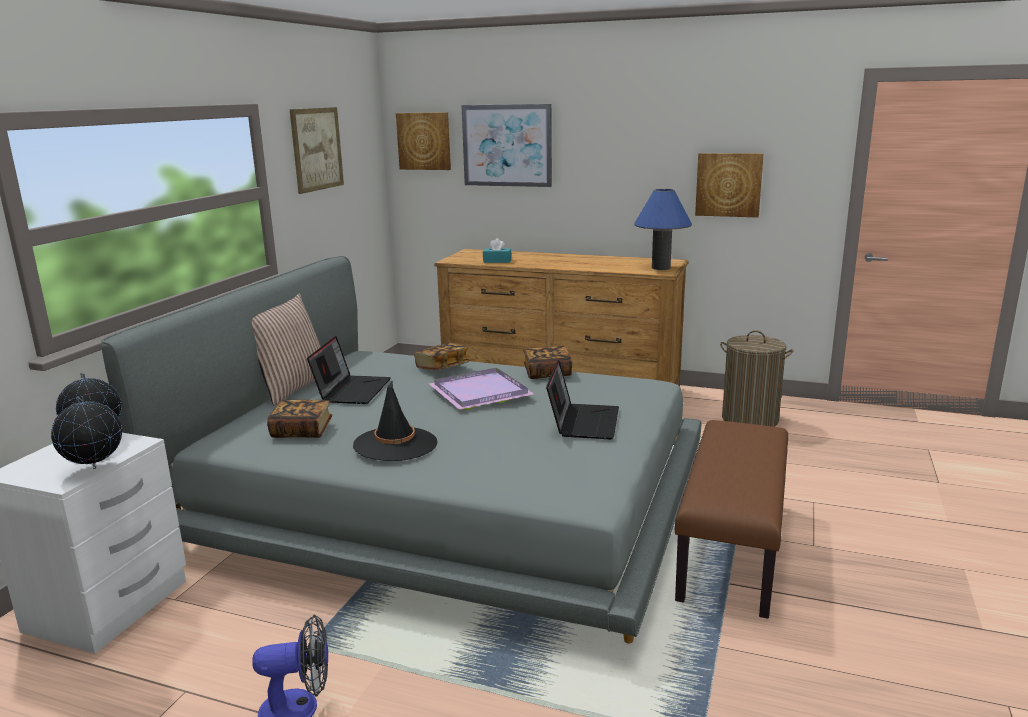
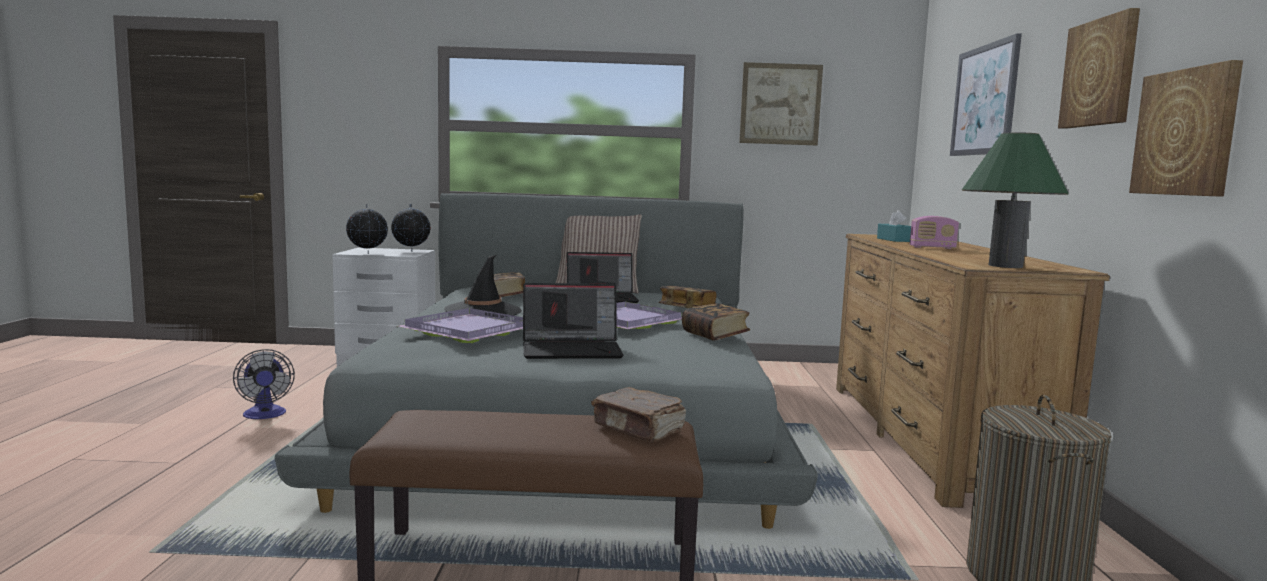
camera: 70 degrees right, 10 degrees down
picture [396,112,451,170] -> picture moved to [1058,8,1140,129]
blue table lamp [634,189,692,270] -> green table lamp [962,133,1069,268]
none -> purple tray [397,308,523,343]
none -> brown book [591,387,686,443]
none -> radio [910,216,959,249]

